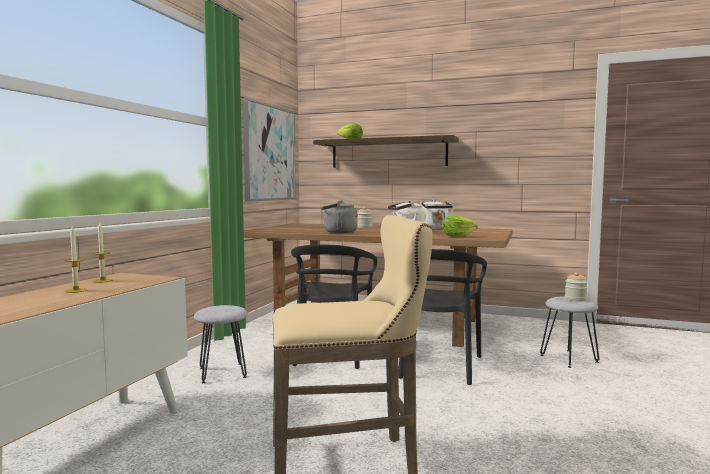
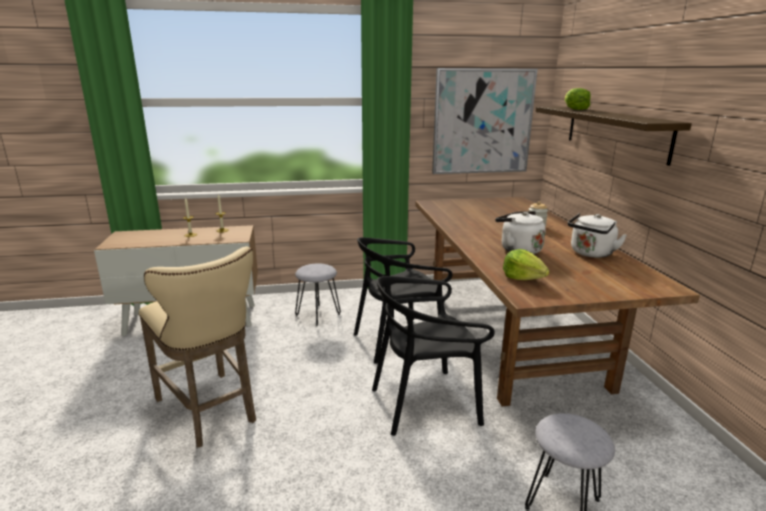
camera: 60 degrees right, 15 degrees up
grey kettle [321,200,357,233] -> none
jar [565,272,588,302] -> none

